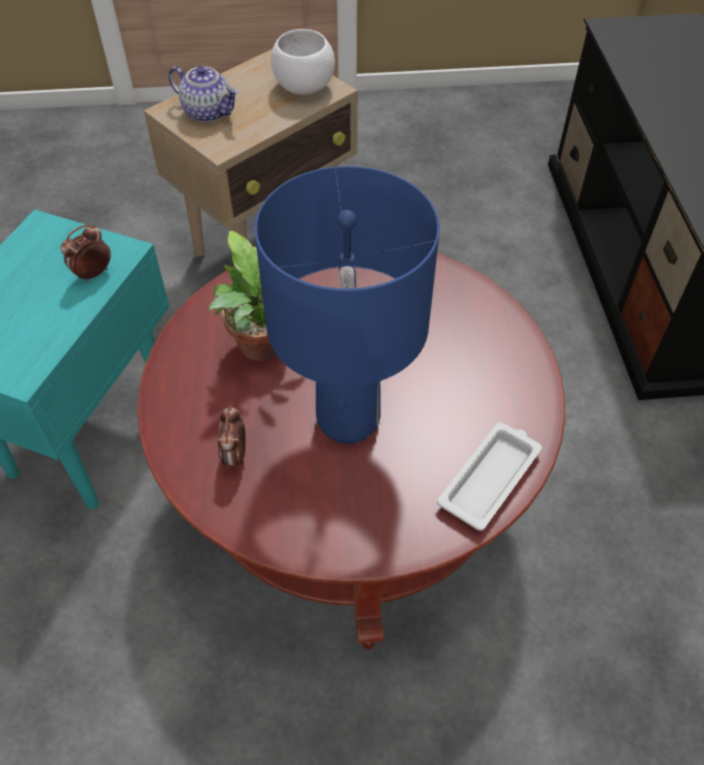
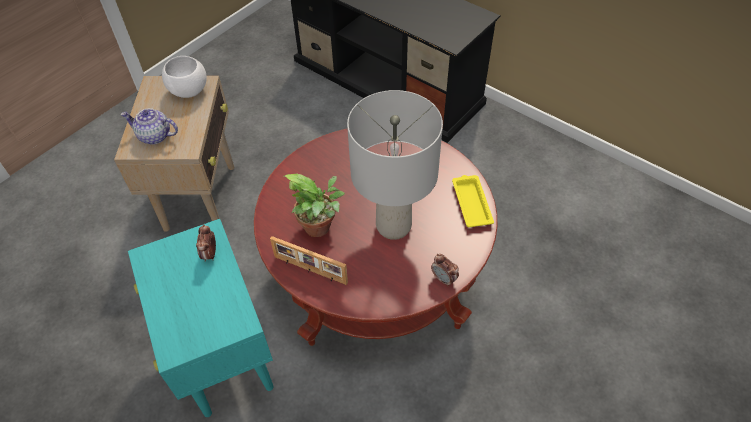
camera: 45 degrees left, 0 degrees up
teapot [169,66,239,122] -> teapot turned 150 degrees counterclockwise [121,108,178,145]
alarm clock [218,406,246,468] -> alarm clock moved to [431,254,459,286]
blue table lamp [254,166,440,444] -> grey table lamp [347,90,443,240]
white tray [437,422,542,531] -> yellow tray [452,175,494,227]
none -> picture frame [270,236,348,285]

